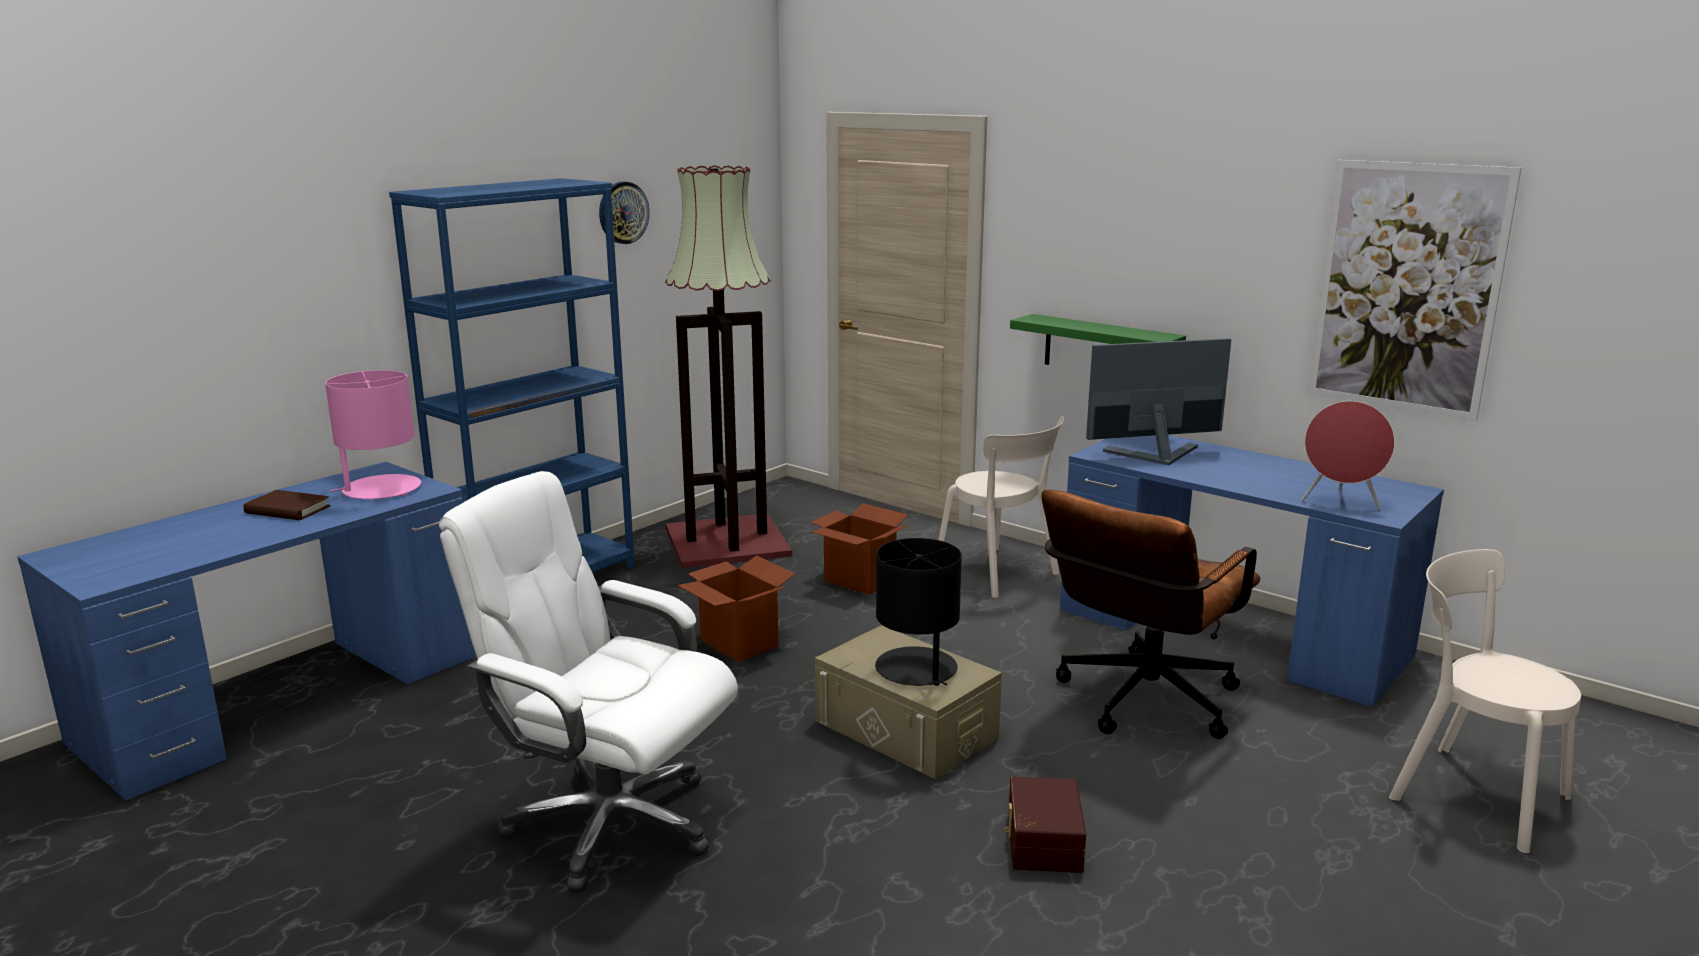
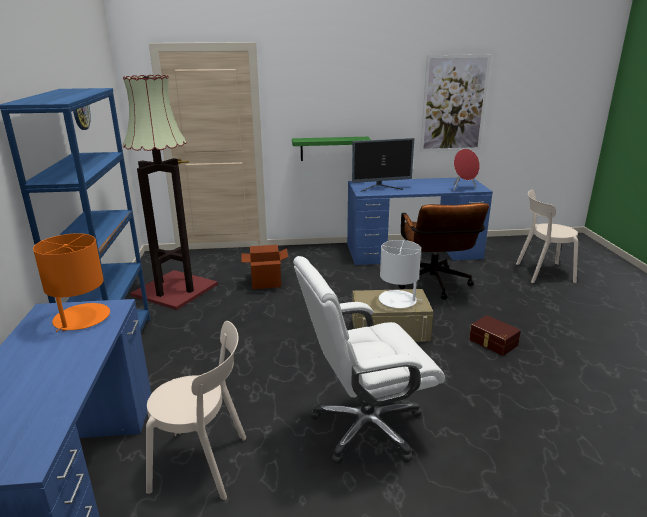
camera: 45 degrees left, 5 degrees up
brown book [243,490,331,520] -> none
pink table lamp [325,370,421,499] -> orange table lamp [33,233,110,332]
cardboard box [677,556,795,662] -> none
black table lamp [875,538,962,686] -> white table lamp [379,240,422,308]
beige chair [938,416,1064,598] -> beige chair moved to [146,321,246,500]
monitor [1086,338,1231,465] -> monitor turned 135 degrees counterclockwise [352,138,414,192]

